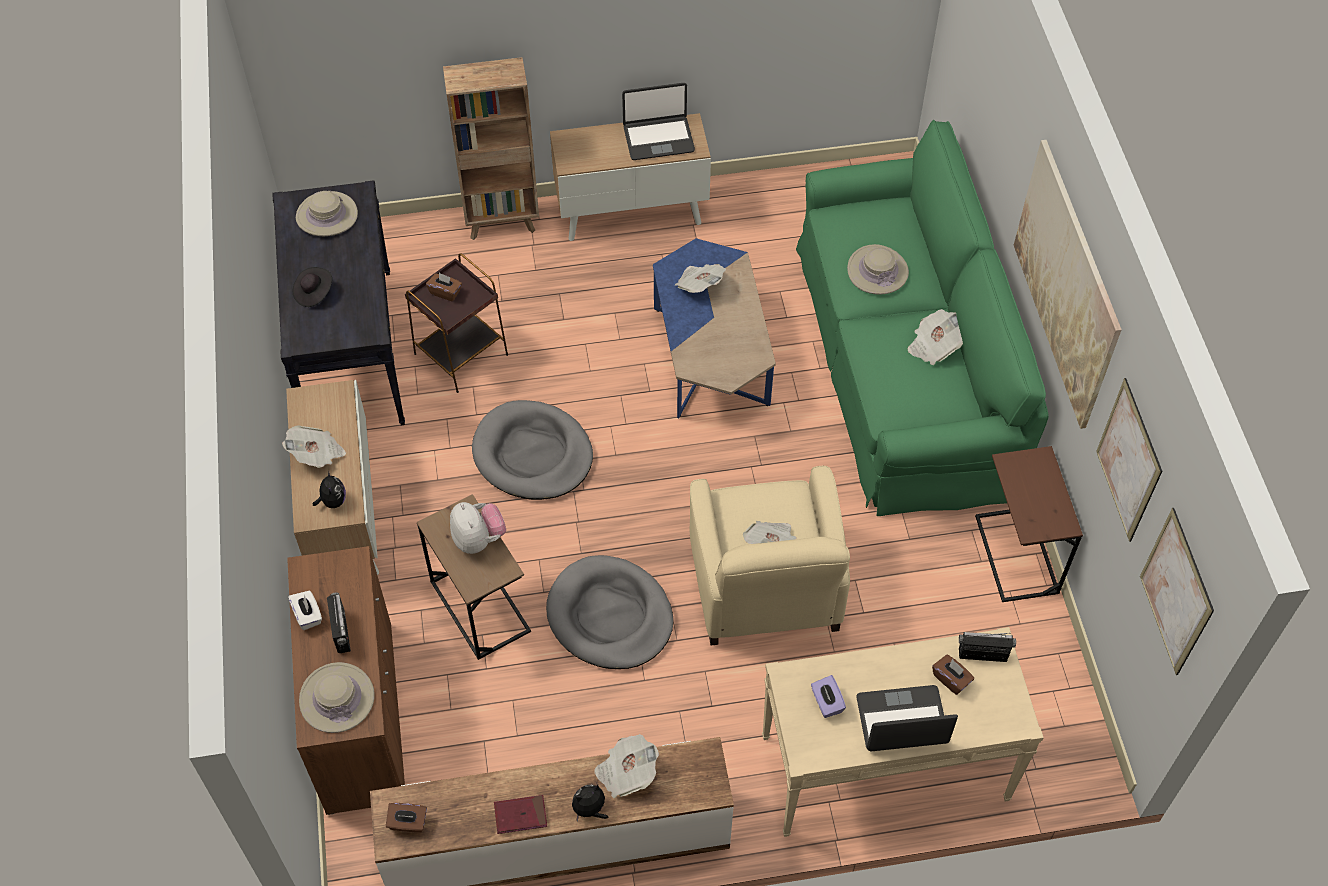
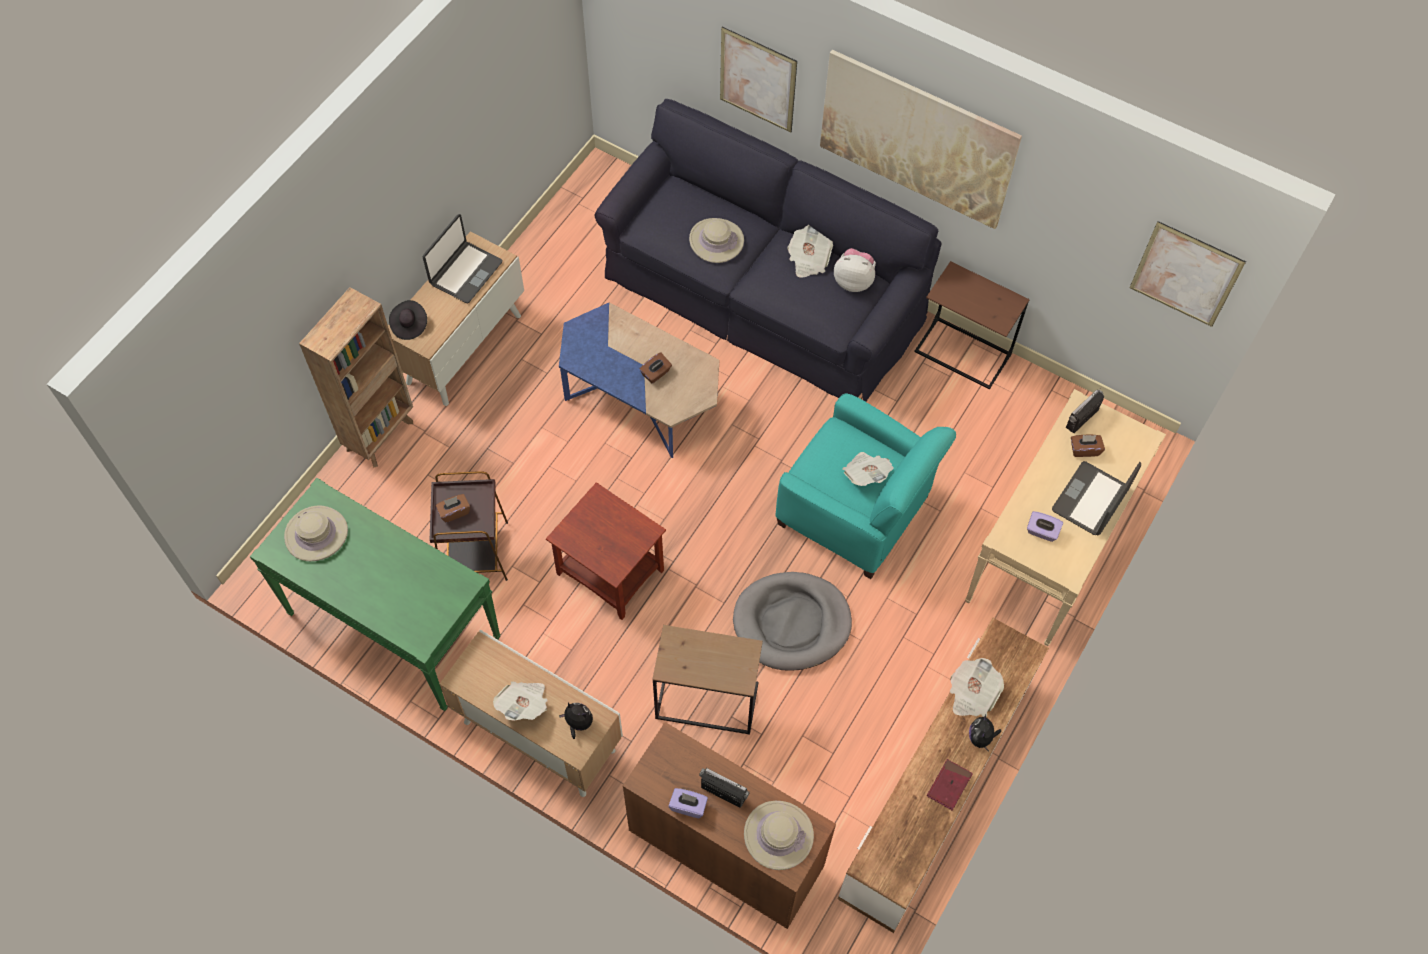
camera: 50 degrees left, 5 degrees up
black console table [272,180,405,425] -> green console table [250,478,501,711]
white tissue box [288,591,322,630] -> purple tissue box [669,788,708,818]
black hat [293,267,332,307] -> black hat moved to [389,300,427,340]
brown tissue box [386,803,427,833] -> brown tissue box moved to [640,352,672,384]
plush toy [450,502,506,554] -> plush toy moved to [834,248,876,292]
grey dog bed [472,400,593,500] -> brown side table [546,482,666,620]
newspaper [675,264,726,293] -> none
beige armchair [690,466,850,646] -> turquoise armchair [776,394,956,579]
green sofa [796,120,1049,516] -> black sofa [595,99,942,402]
picture [1096,378,1162,542] -> picture moved to [720,27,797,132]

